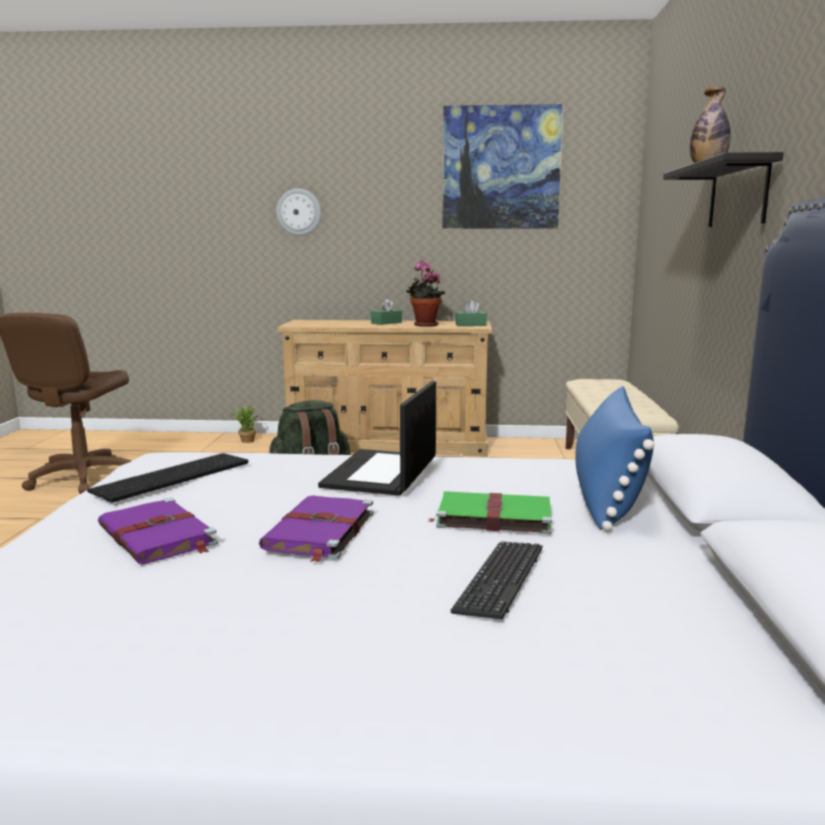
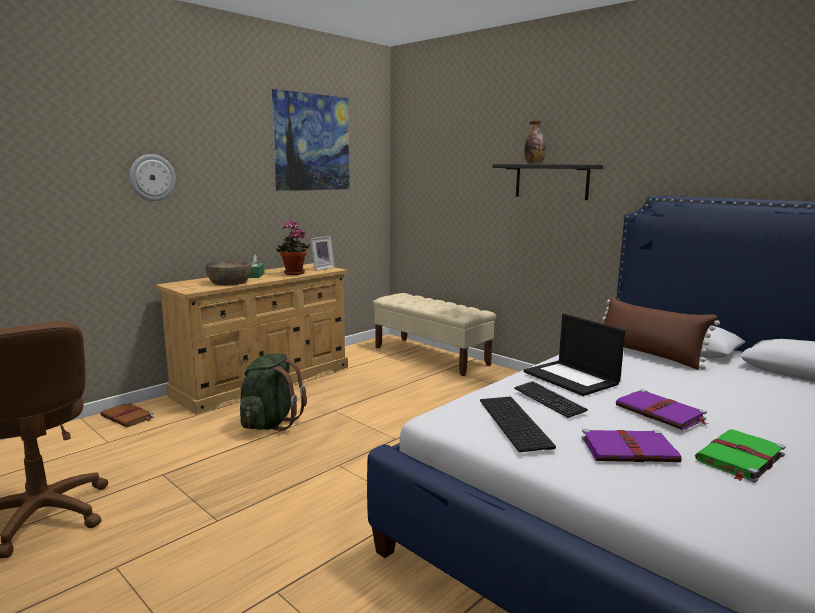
camera: 50 degrees left, 0 degrees up
potted plant [230,403,259,443] -> brown book [100,402,154,427]
green book [427,491,552,534] -> green book moved to [695,430,786,483]
keyboard [451,541,543,619] -> keyboard moved to [514,381,588,418]
green tissue box [456,300,487,326] -> picture frame [311,236,335,271]
blue pillow [575,386,654,531] -> brown pillow [602,297,720,370]
none -> brown bowl [206,260,251,285]

